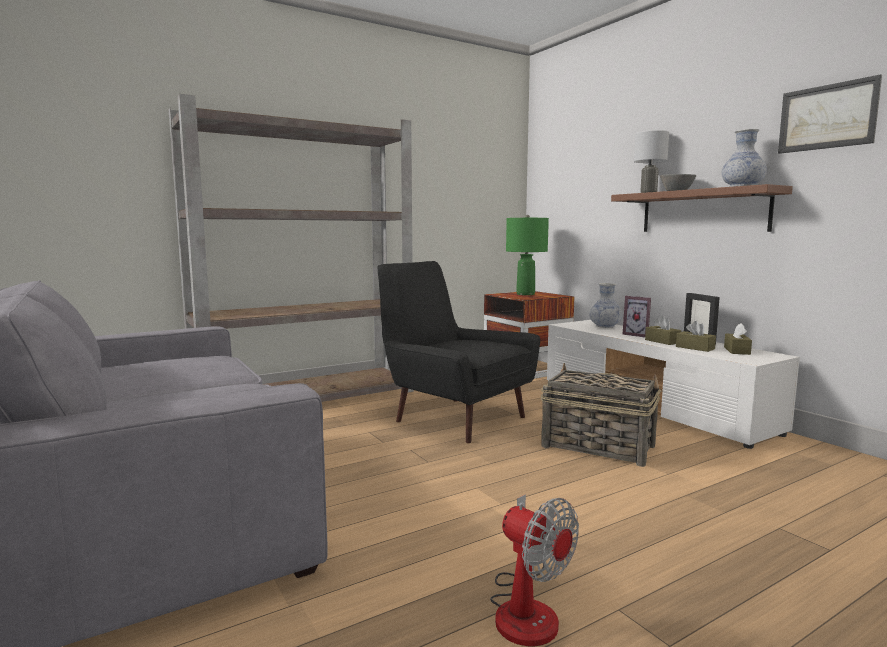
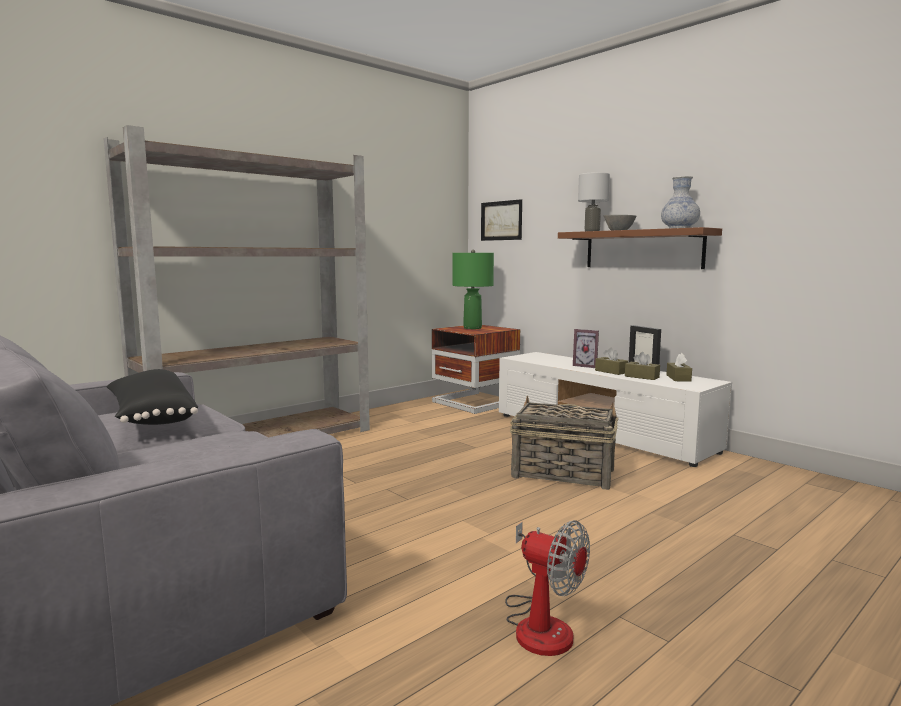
camera: 10 degrees left, 0 degrees up
black armchair [377,261,540,443] -> none
vase [590,283,622,328] -> none
picture [778,74,882,154] -> picture moved to [481,199,522,241]
none -> black pillow [106,369,198,425]

